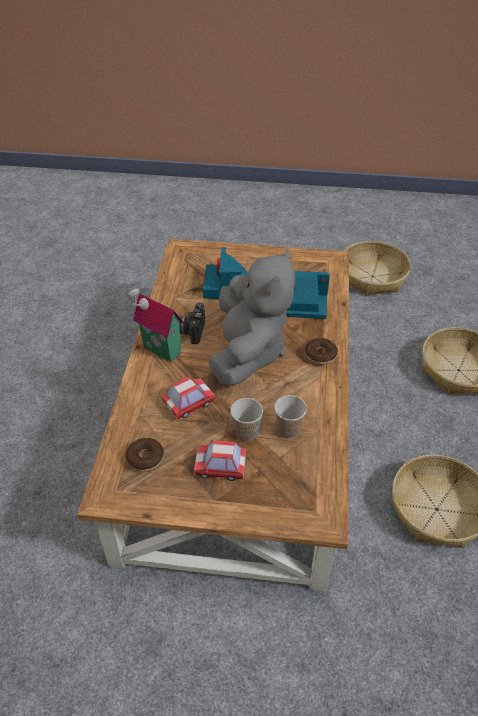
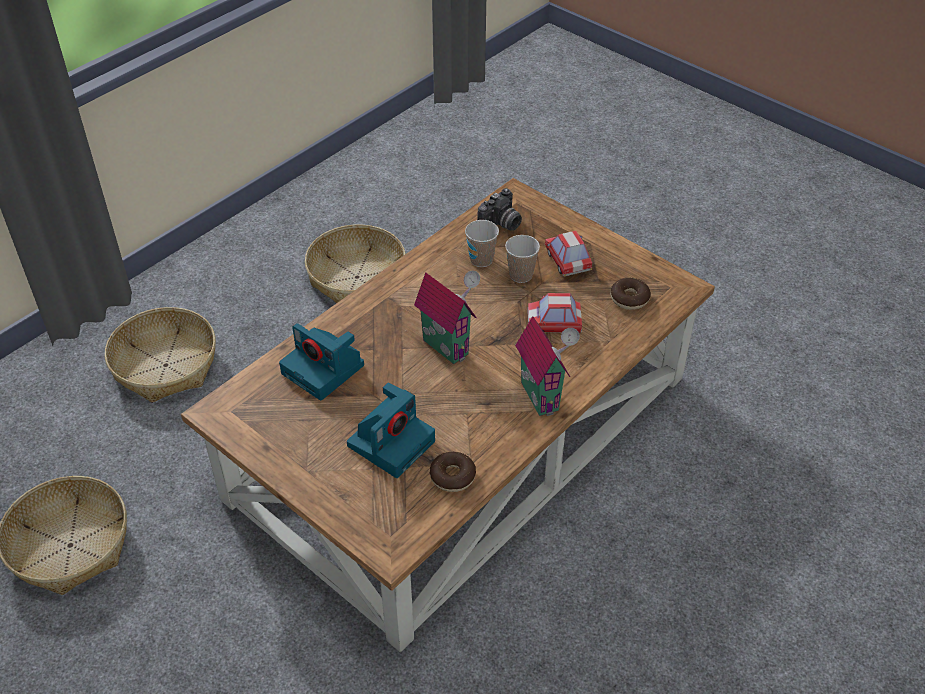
camera: 145 degrees left, 0 degrees up
camera [179,302,205,344] -> camera moved to [477,188,522,231]
toy car [194,440,246,481] -> toy car turned 150 degrees counterclockwise [545,231,592,277]
grey plush toy [208,248,295,386] -> toy house [414,270,480,364]
donut [305,338,338,365] -> donut moved to [430,452,476,492]

